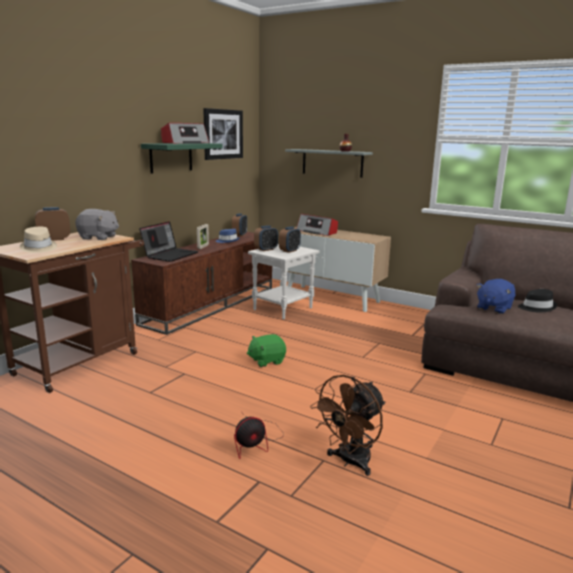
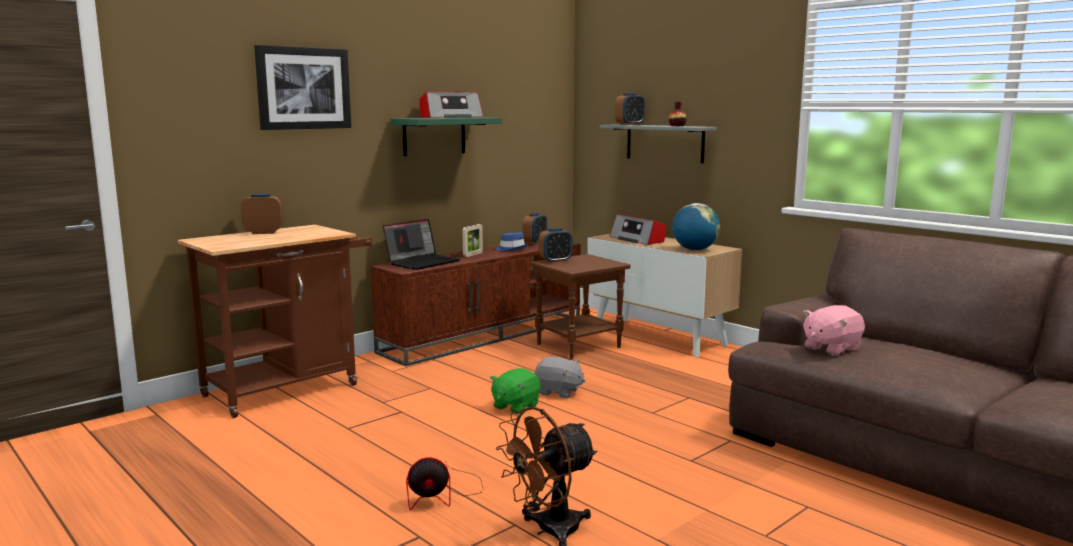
camera: 15 degrees right, 5 degrees down
beige hat [20,227,57,253] -> none
grey plush toy [75,209,119,240] -> grey plush toy moved to [534,357,585,398]
picture [203,108,243,160] -> picture moved to [254,45,351,130]
green plush toy [247,334,286,367] -> green plush toy turned 45 degrees counterclockwise [490,368,541,414]
white side table [248,244,320,319] -> brown side table [530,254,631,359]
alarm clock [279,226,301,253] -> alarm clock moved to [615,93,645,125]
blue plush toy [477,279,515,314] -> pink plush toy [803,305,865,356]
black hat [518,289,557,313] -> none
none -> globe [672,203,720,250]

